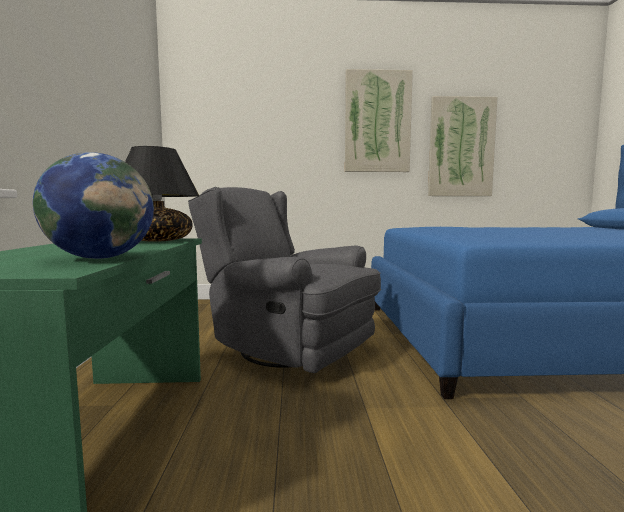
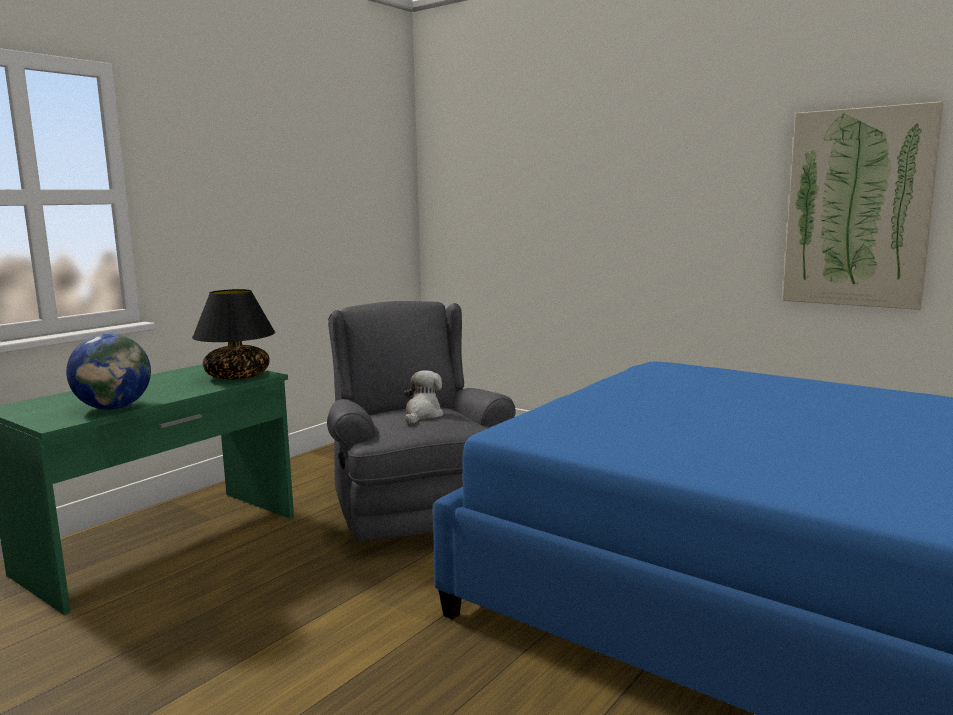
camera: 40 degrees right, 5 degrees up
picture [345,69,413,172] -> none
none -> plush toy [404,370,444,424]

